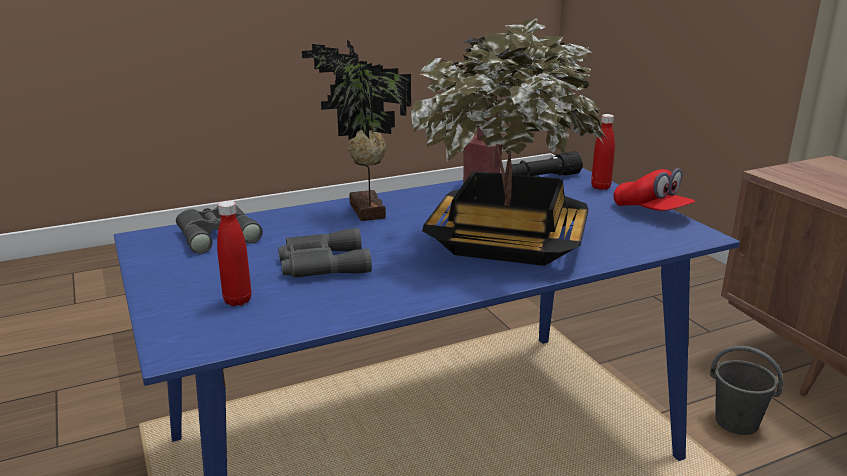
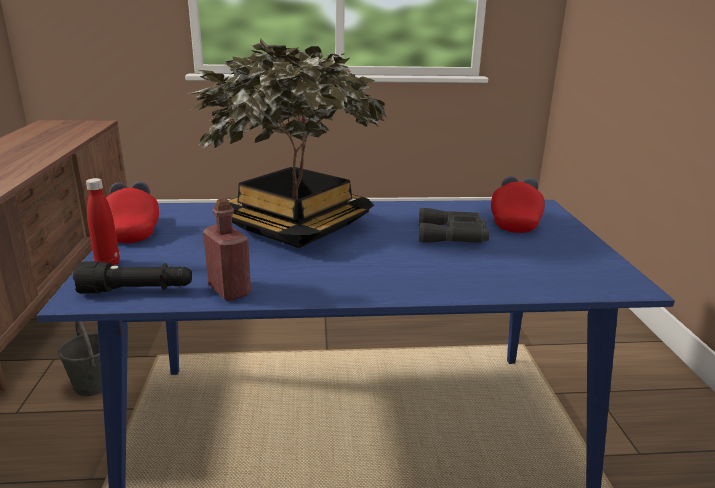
camera: 160 degrees left, 0 degrees up
grey binoculars [176,205,263,254] -> none
red bottle [217,201,251,306] -> red cap [491,176,544,233]
potted plant [301,40,411,221] -> none

